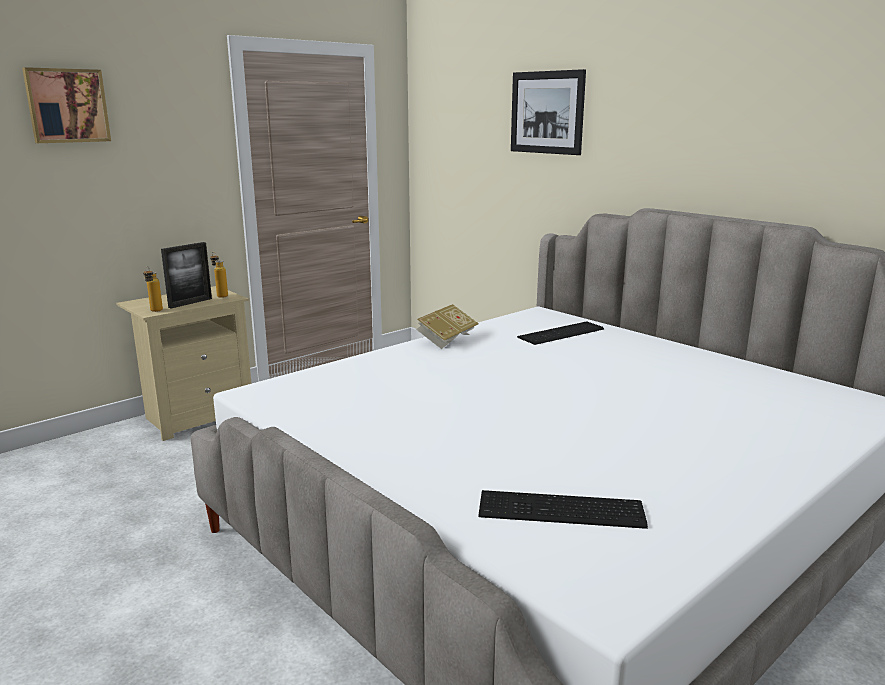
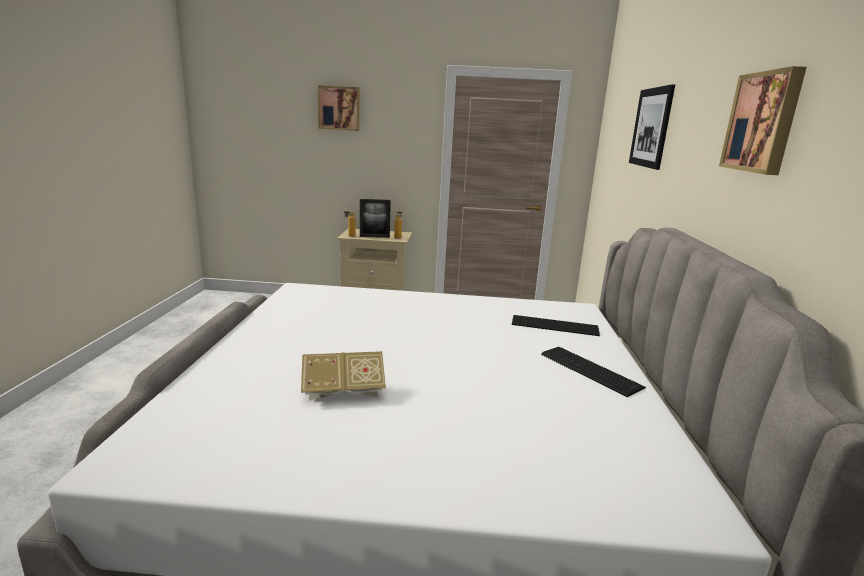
camera: 45 degrees right, 0 degrees up
book [416,304,479,349] -> book moved to [301,351,386,401]
keyboard [479,490,648,529] -> keyboard moved to [541,347,646,397]
none -> picture [719,66,807,175]

